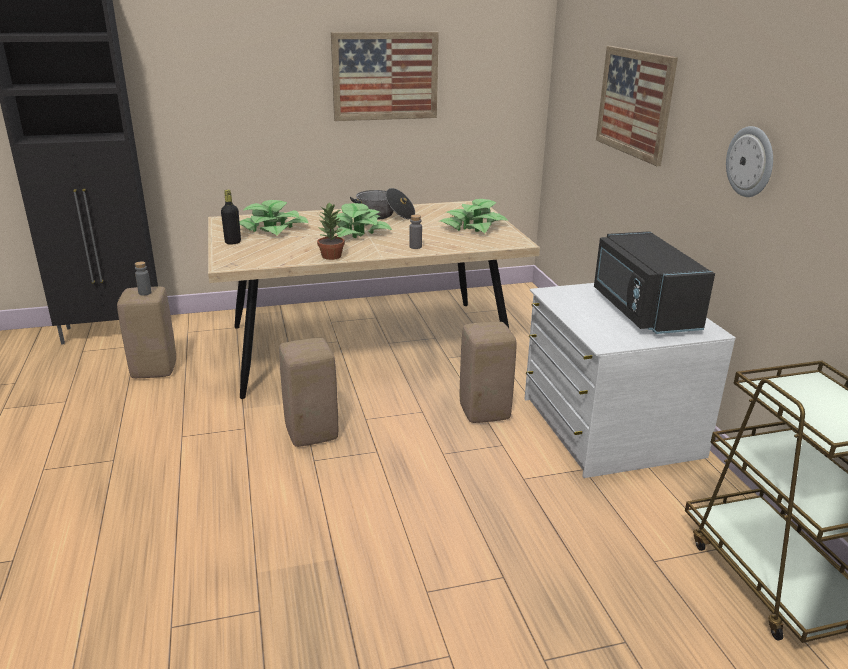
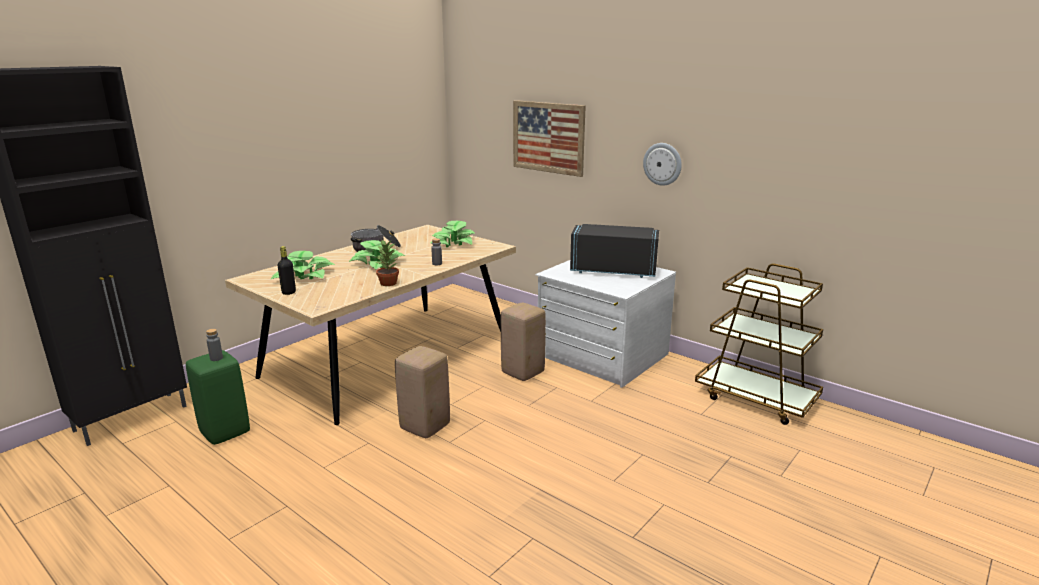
camera: 35 degrees left, 5 degrees down
beige stool [117,287,176,378] -> green stool [186,350,250,445]
picture [331,32,439,121] -> none
black microwave [594,231,715,334] -> black microwave turned 150 degrees clockwise [570,224,659,278]

